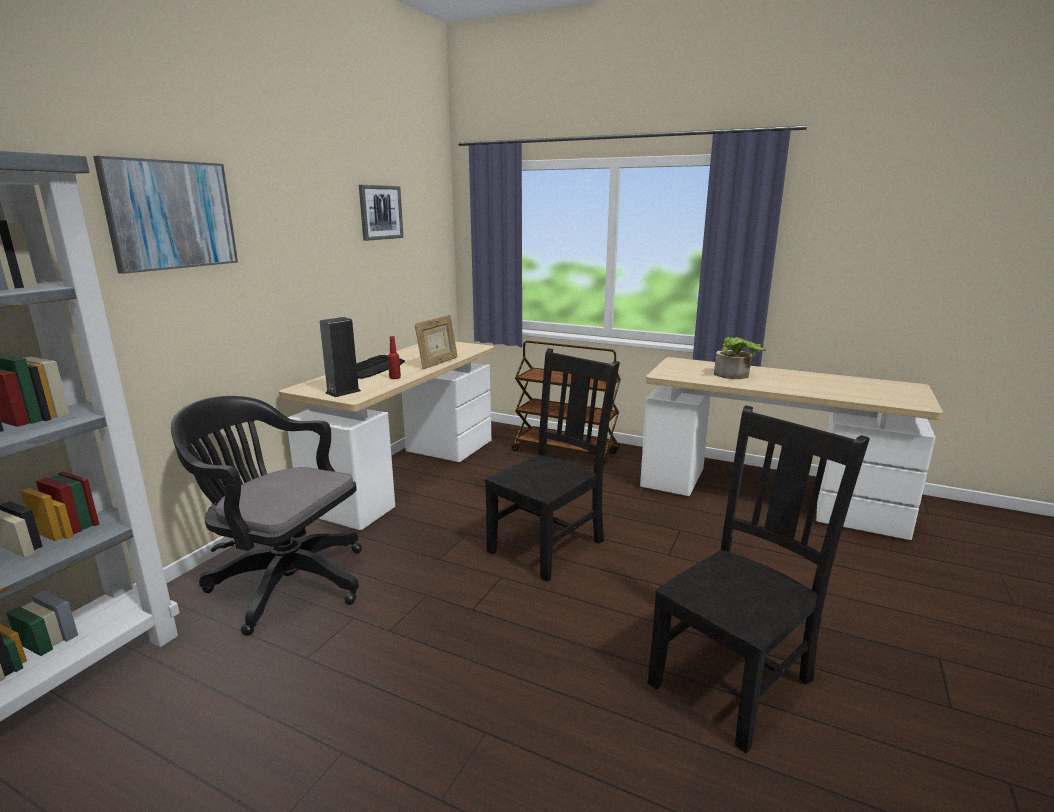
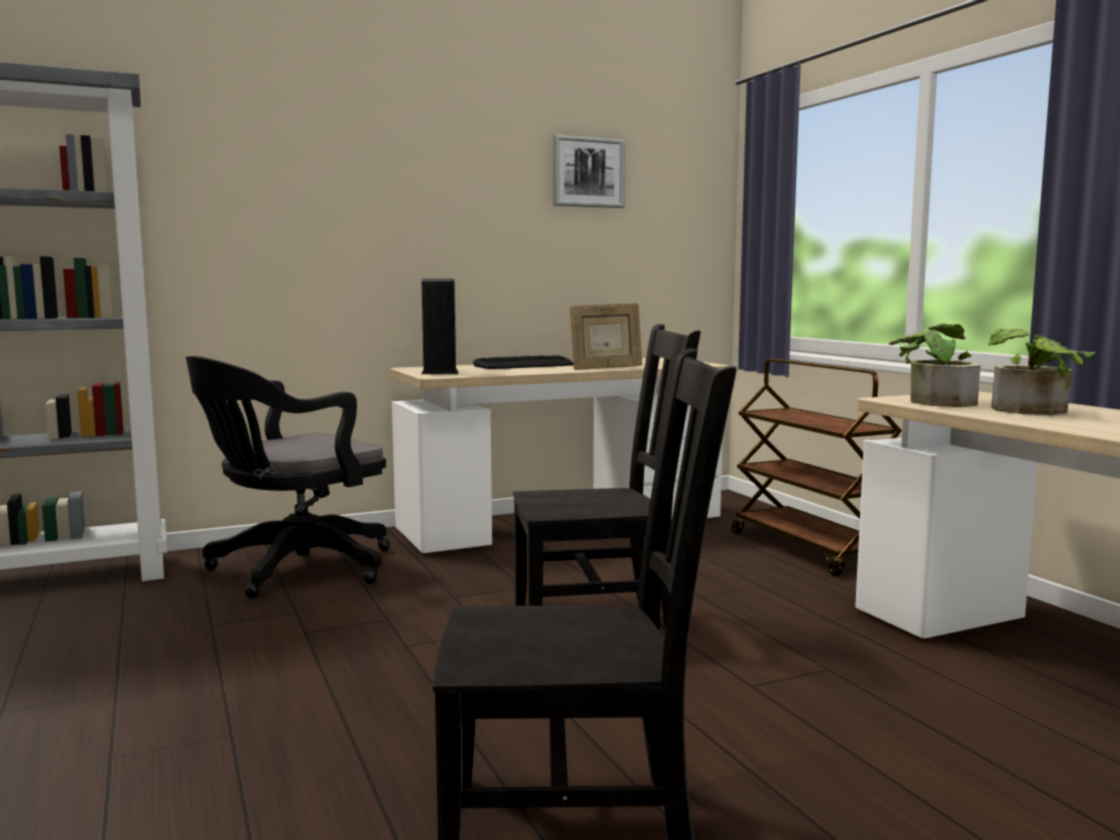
camera: 40 degrees right, 10 degrees down
picture [93,156,238,274] -> none
black office chair [171,396,362,636] -> black office chair turned 105 degrees counterclockwise [186,356,390,598]
red bottle [388,336,401,379] -> none
none -> potted plant [888,324,980,407]

